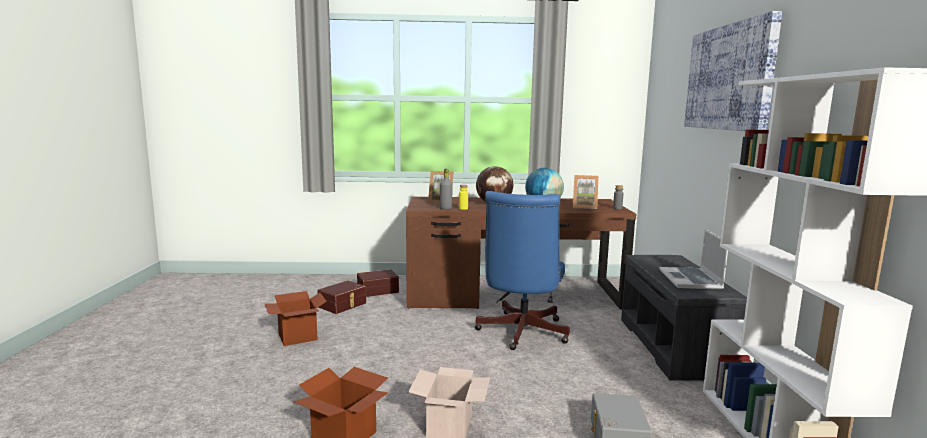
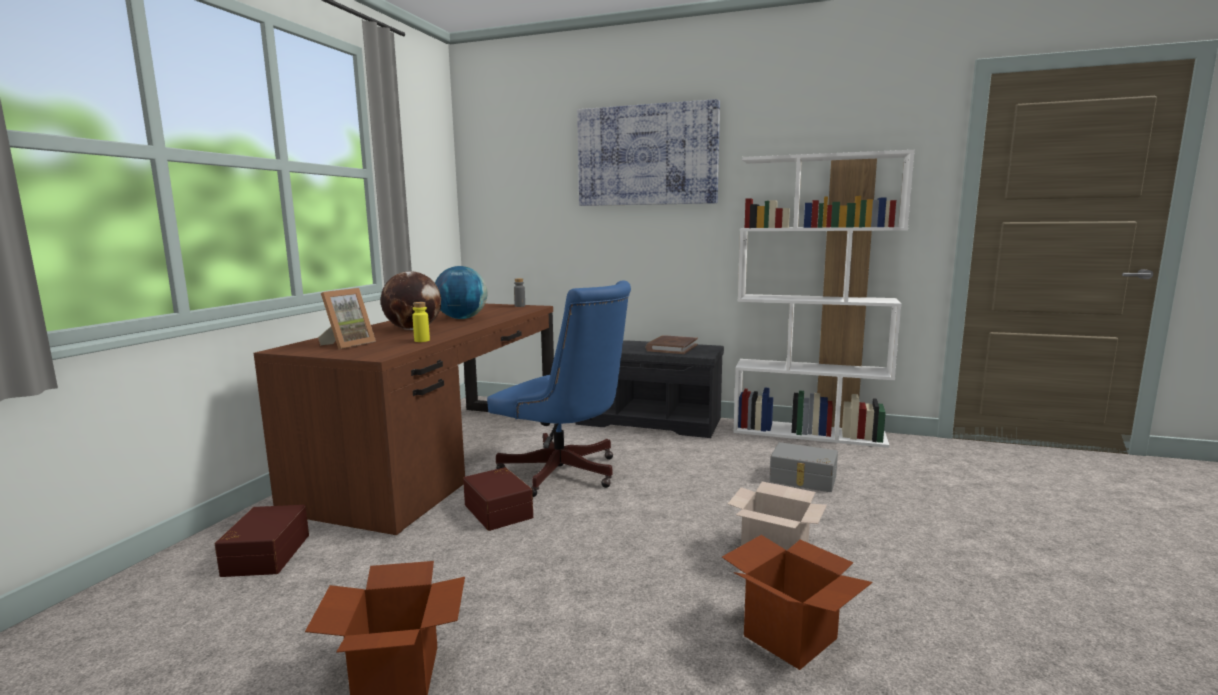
camera: 70 degrees left, 0 degrees up
brown storage box [317,281,366,314] -> brown storage box moved to [463,467,533,531]
grey bottle [440,169,453,210] -> none
picture frame [573,175,599,209] -> none
laptop [659,229,728,289] -> brown book [646,335,698,354]

